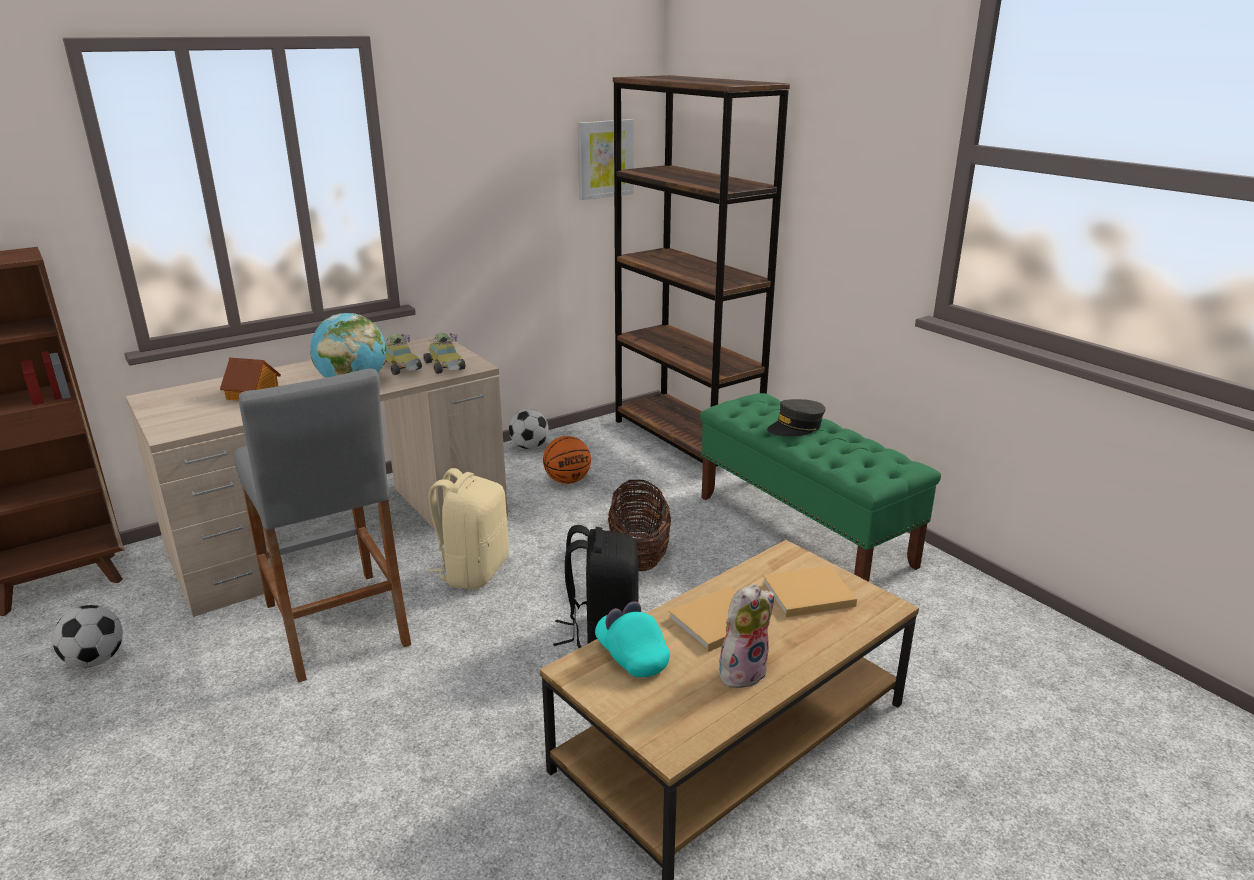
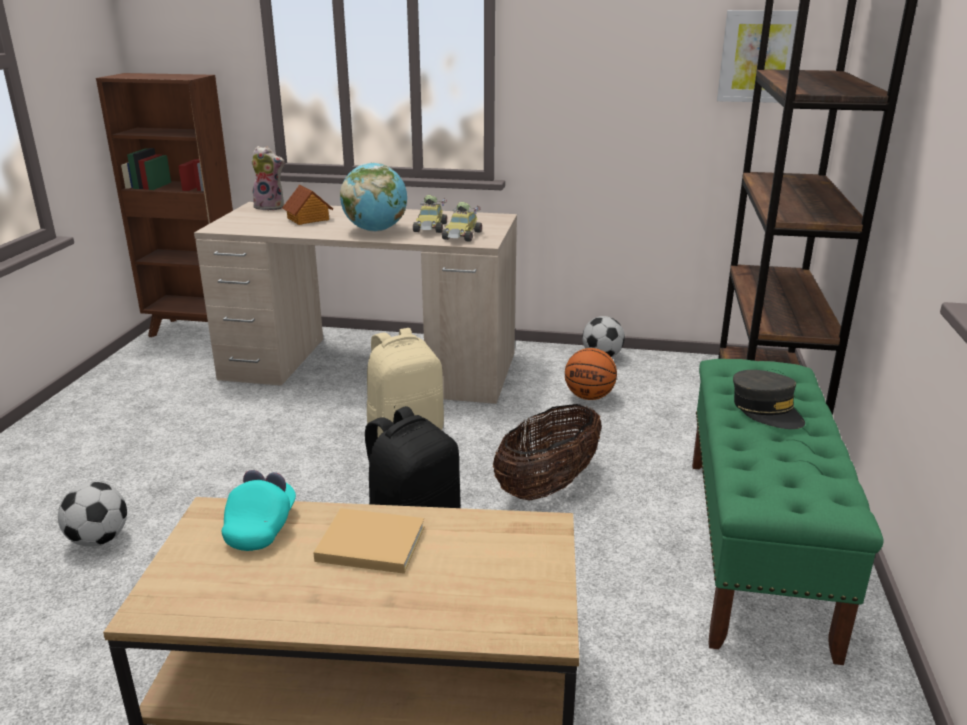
camera: 45 degrees right, 0 degrees up
football [52,605,123,668] -> football moved to [58,482,127,547]
grey stool [234,369,411,683] -> none
plush toy [719,584,775,690] -> plush toy moved to [251,146,285,210]
beige book [762,566,857,618] -> none
grey cap [767,399,826,436] -> grey cap turned 135 degrees counterclockwise [733,370,805,429]

